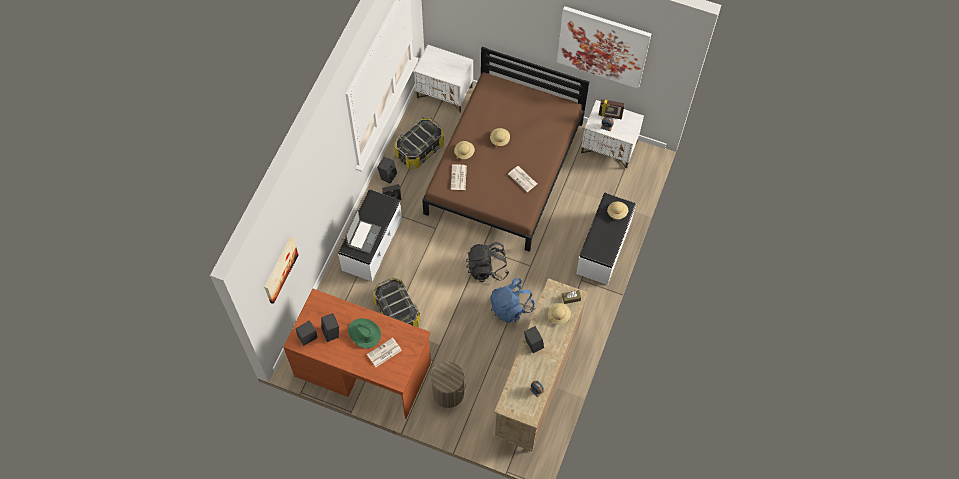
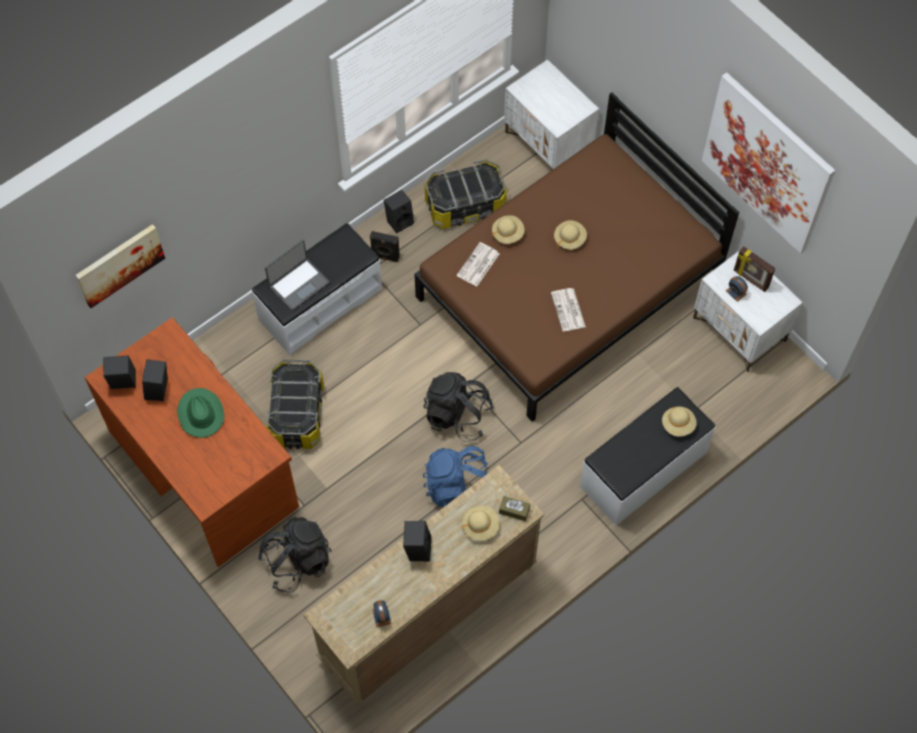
camera: 30 degrees right, 0 degrees up
newspaper [367,338,402,367] -> none
laundry basket [429,362,466,408] -> black backpack [258,517,331,593]

